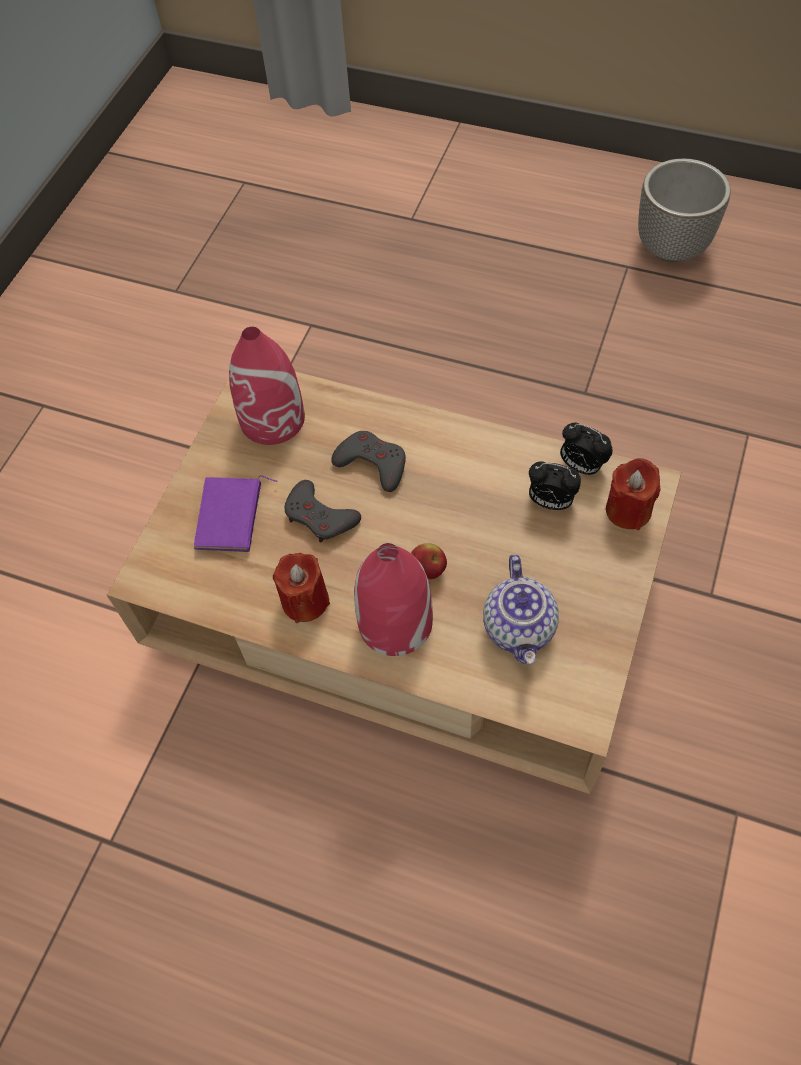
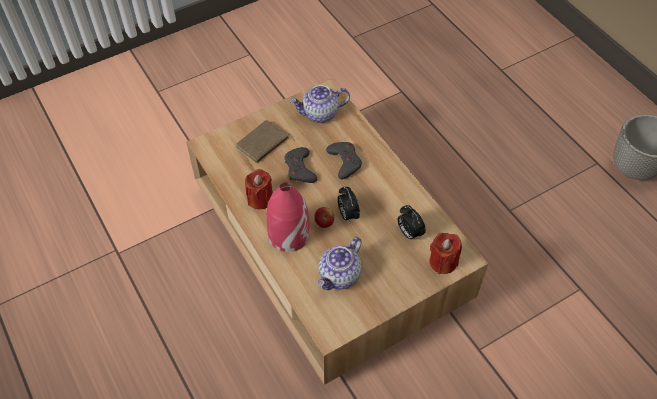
camera: 35 degrees right, 5 degrees down
purple book [194,475,277,552] -> brown book [236,120,295,163]
red vase [229,327,305,445] -> teapot [290,85,350,123]
alarm clock [560,422,613,475] -> alarm clock moved to [338,187,360,222]

